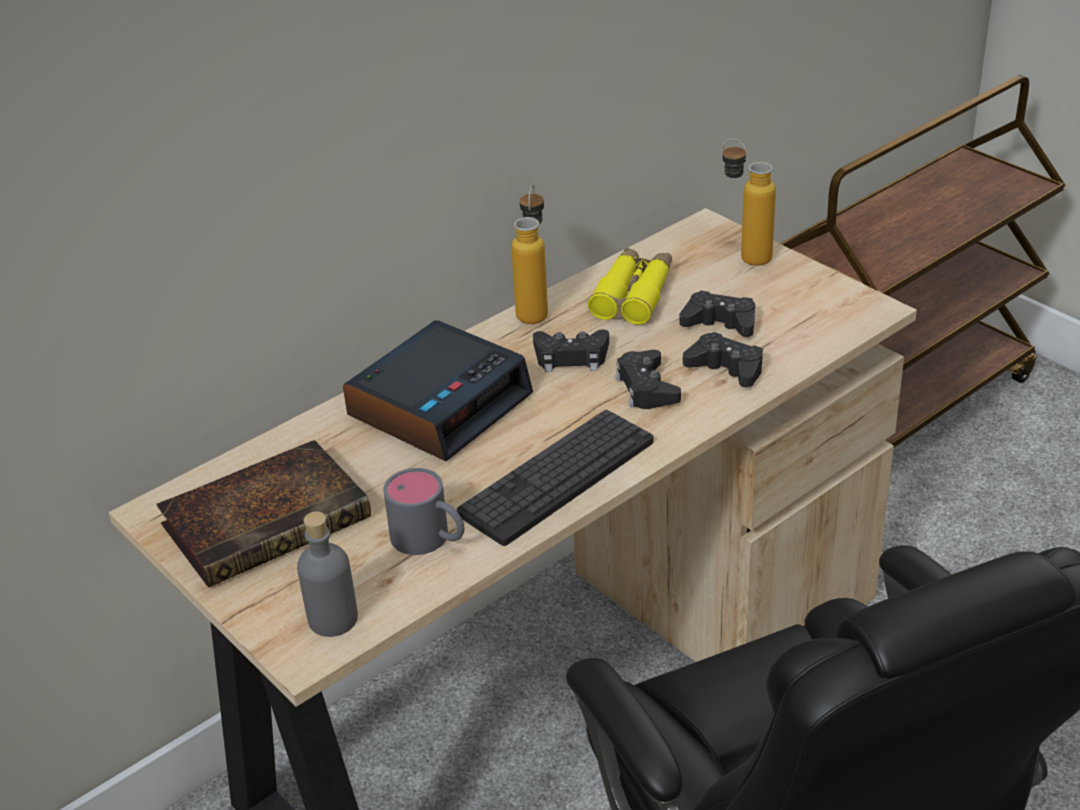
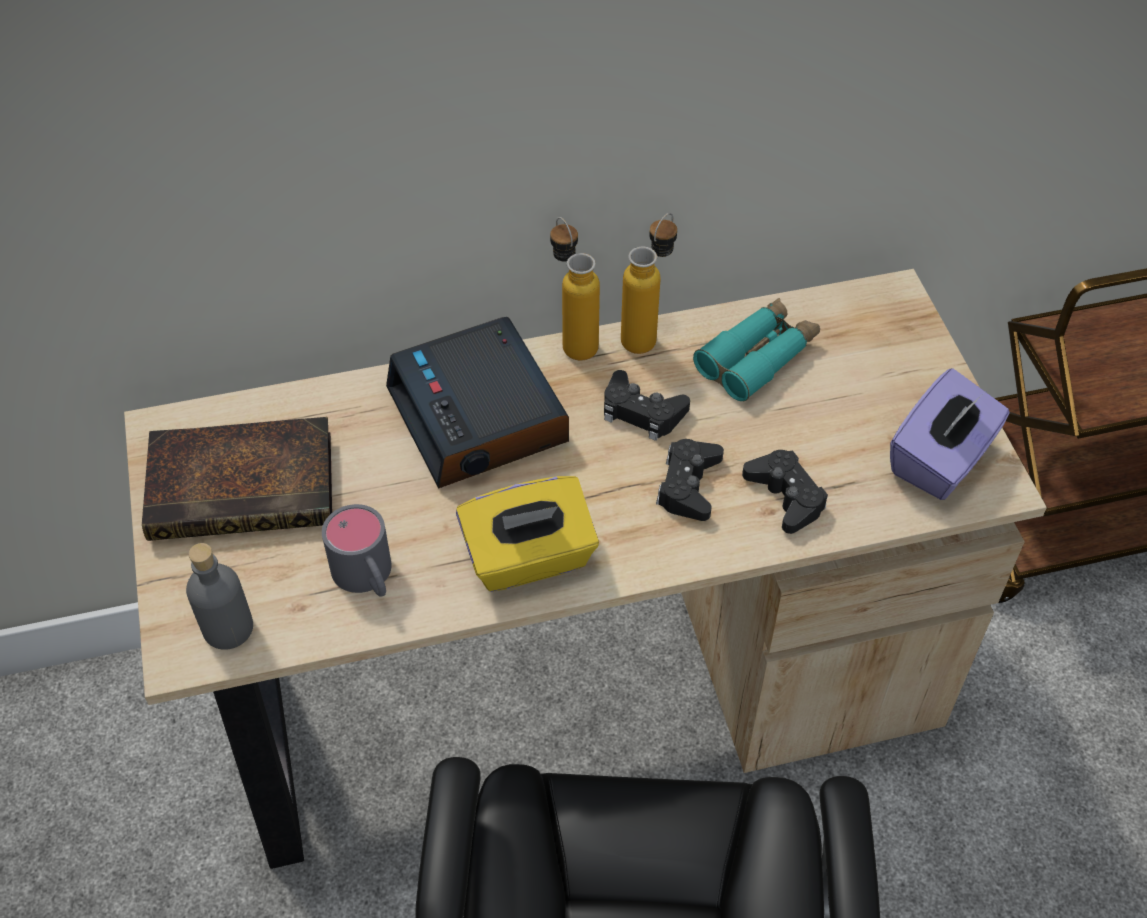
camera: 25 degrees right, 15 degrees up
alarm clock [343,320,533,461] -> alarm clock turned 90 degrees clockwise [386,317,569,489]
keyboard [457,409,654,546] -> yellow tissue box [456,476,599,592]
yellow binoculars [588,247,672,325] -> turquoise binoculars [693,298,820,401]
black game controller [680,291,755,337] -> none
bottle [722,138,776,266] -> bottle moved to [550,217,600,360]
none -> purple tissue box [890,368,1010,500]

